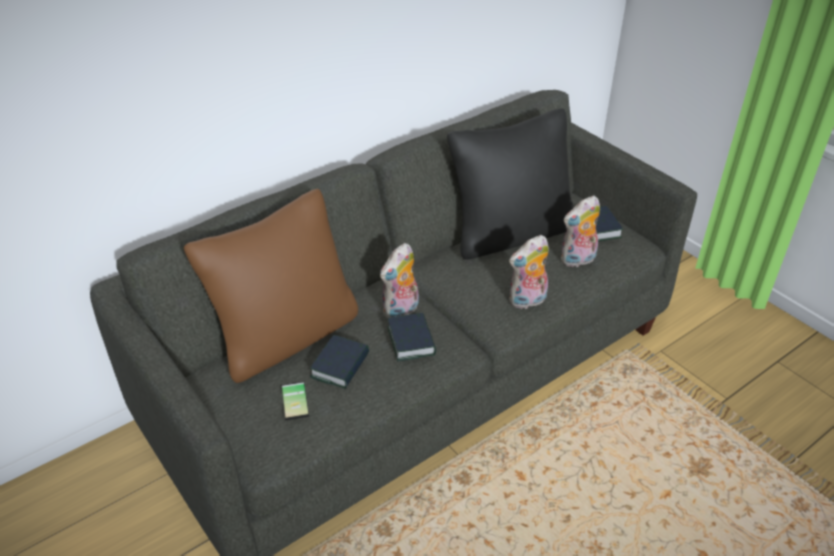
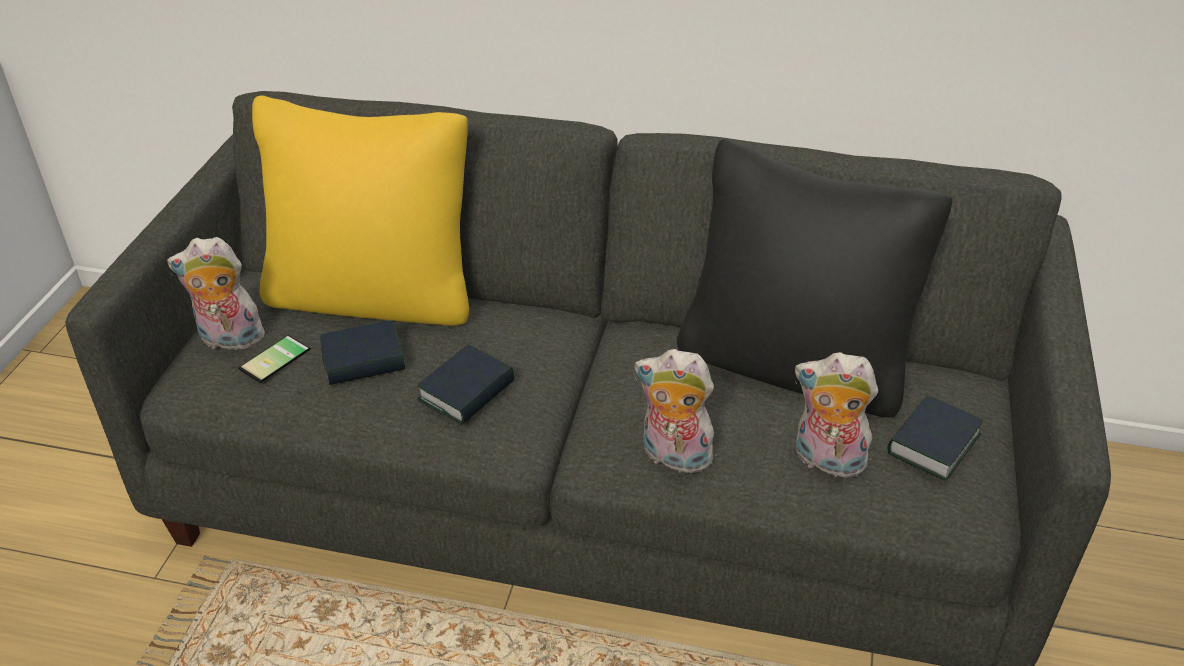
camera: 50 degrees right, 0 degrees up
brown pillow [184,189,358,383] -> yellow pillow [252,95,469,326]
plush toy [380,243,419,318] -> plush toy moved to [167,237,267,350]

